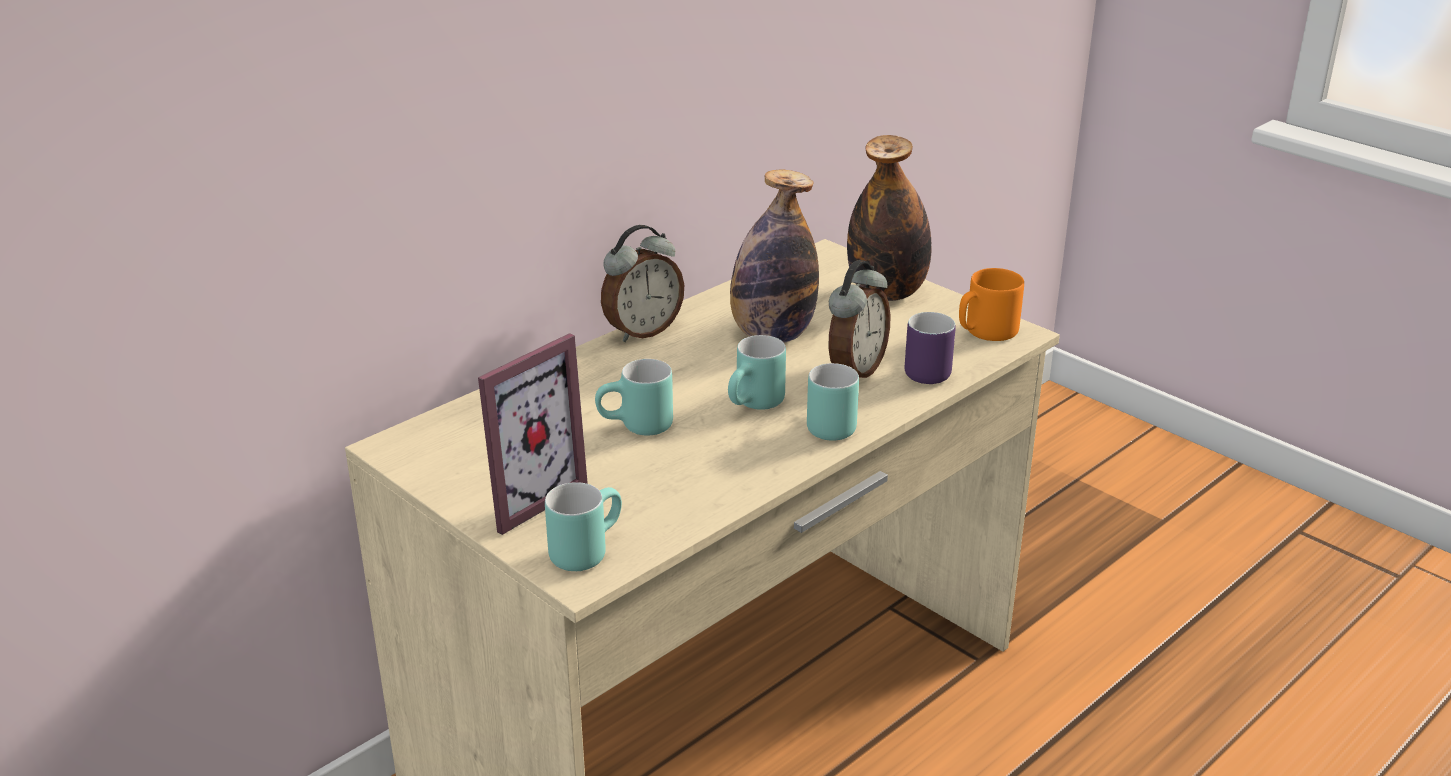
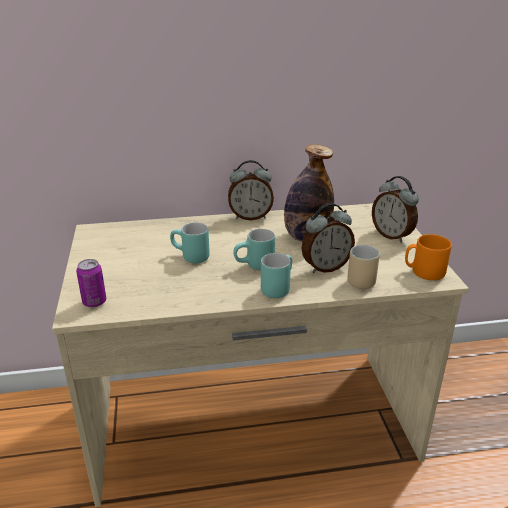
camera: 35 degrees right, 0 degrees up
picture frame [478,333,588,535] -> none
turquoise mug [545,482,622,571] -> can [76,259,106,307]
bottle [847,135,932,301] -> alarm clock [372,176,419,243]
purple mug [905,312,956,384] -> beige mug [347,245,380,289]

